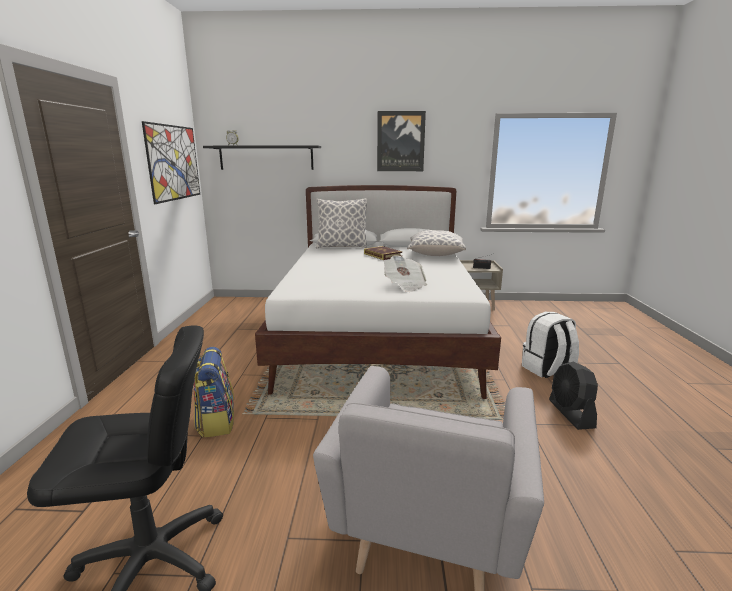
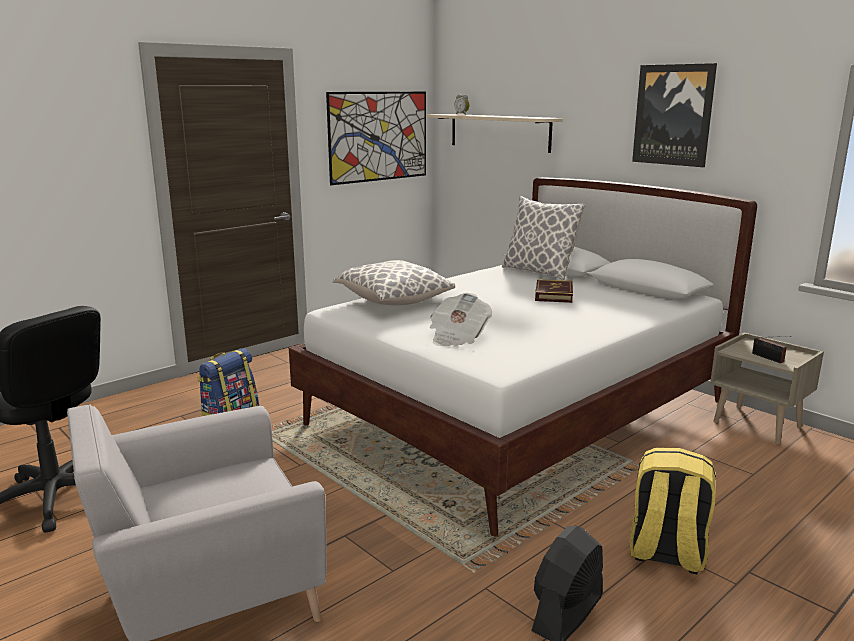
camera: 45 degrees right, 0 degrees up
black shelf [203,146,321,170] -> beige shelf [427,114,563,153]
pillow [407,230,466,256] -> pillow moved to [333,260,455,305]
white backpack [522,312,579,378] -> yellow backpack [630,448,716,574]

